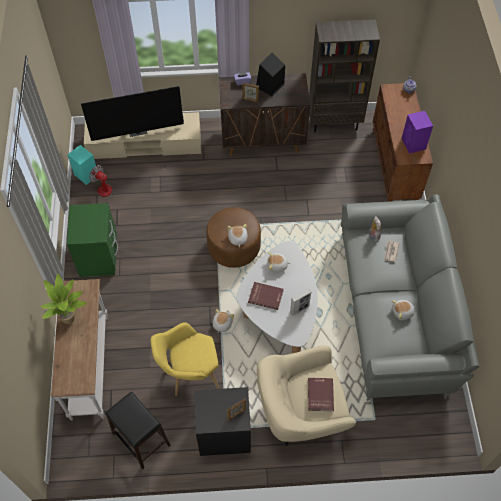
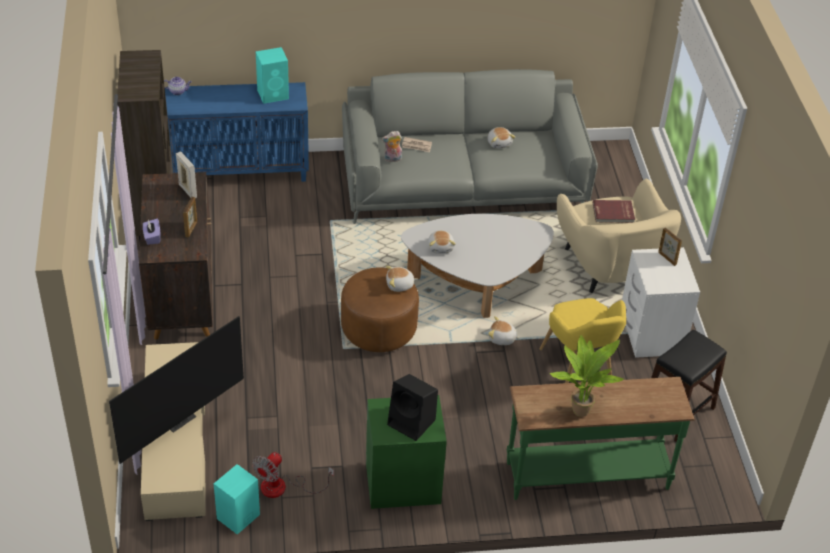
camera: 95 degrees left, 15 degrees down
white console table [51,279,108,421] -> green console table [507,377,695,500]
television [81,86,184,141] -> television turned 60 degrees clockwise [109,316,244,464]
black nightstand [195,387,251,456] -> white nightstand [622,247,700,358]
red book [248,282,284,310] -> none
black speaker [256,52,285,96] -> black speaker moved to [387,374,438,441]
picture frame [290,289,311,316] -> picture frame moved to [176,152,197,198]
brown cabinet [373,83,433,202] -> blue cabinet [165,82,309,182]
purple speaker [401,111,433,154] -> turquoise speaker [256,47,289,104]

